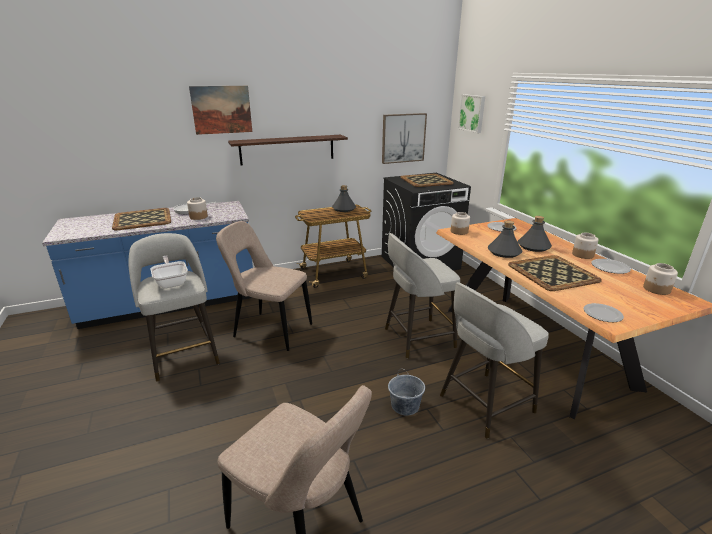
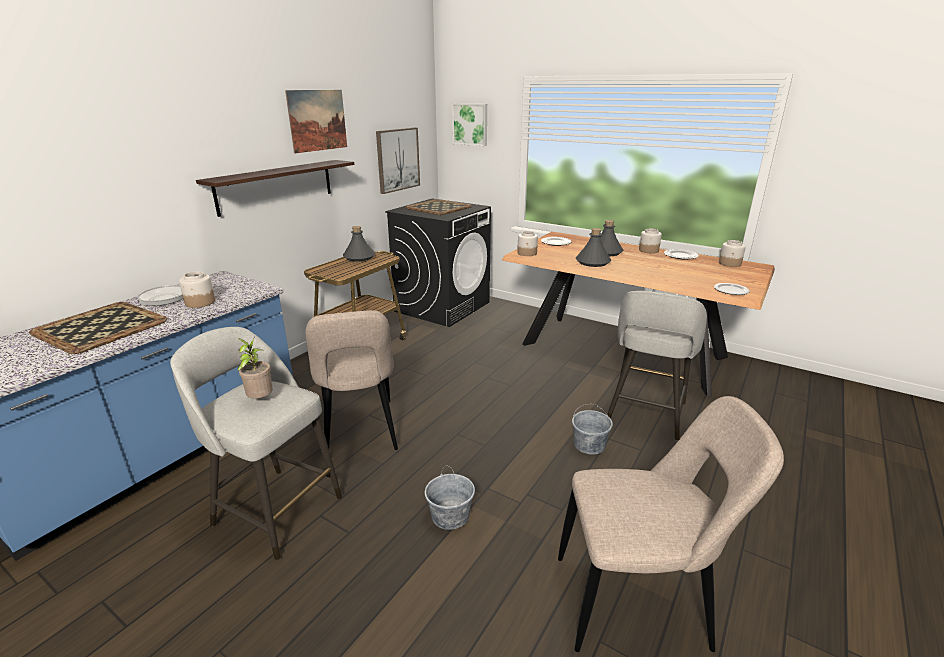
camera: 35 degrees left, 0 degrees up
frying pan [151,256,188,289] -> potted plant [238,336,273,399]
picture [189,86,252,135] -> picture moved to [285,90,347,153]
beige chair [216,221,312,351] -> beige chair turned 90 degrees counterclockwise [305,310,398,450]
grey stool [385,233,460,359] -> none
tray [508,255,602,291] -> none
none -> grey bucket [425,466,475,530]

